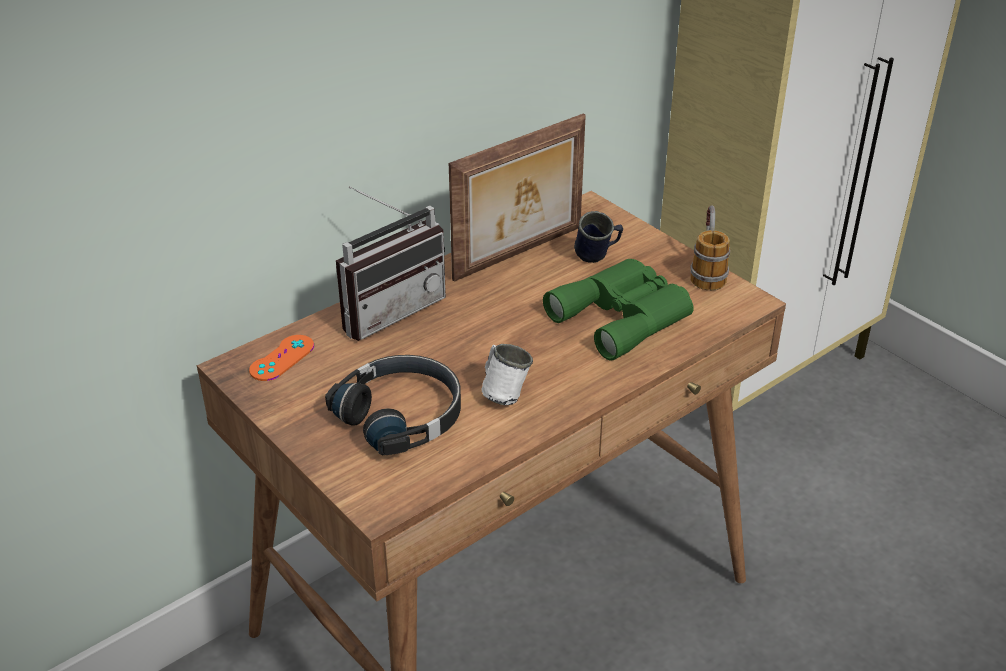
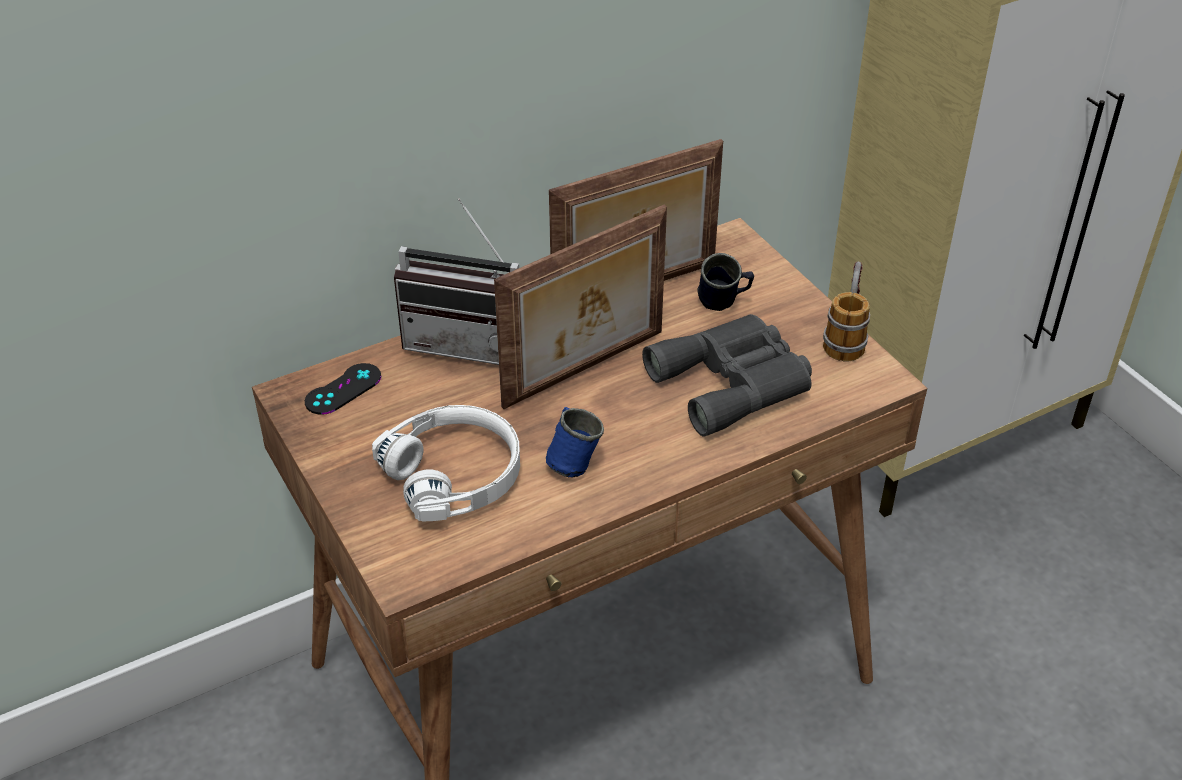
camera: 10 degrees right, 5 degrees up
orange game controller [249,335,314,381] -> black game controller [305,363,381,415]
black headphones [325,355,461,456] -> white headphones [372,405,520,522]
radio [336,186,446,341] -> radio turned 45 degrees clockwise [394,198,519,365]
white mug [482,344,533,405] -> blue mug [546,407,604,477]
green binoculars [543,259,694,361] -> grey binoculars [642,314,812,437]
none -> picture frame [494,205,667,409]

